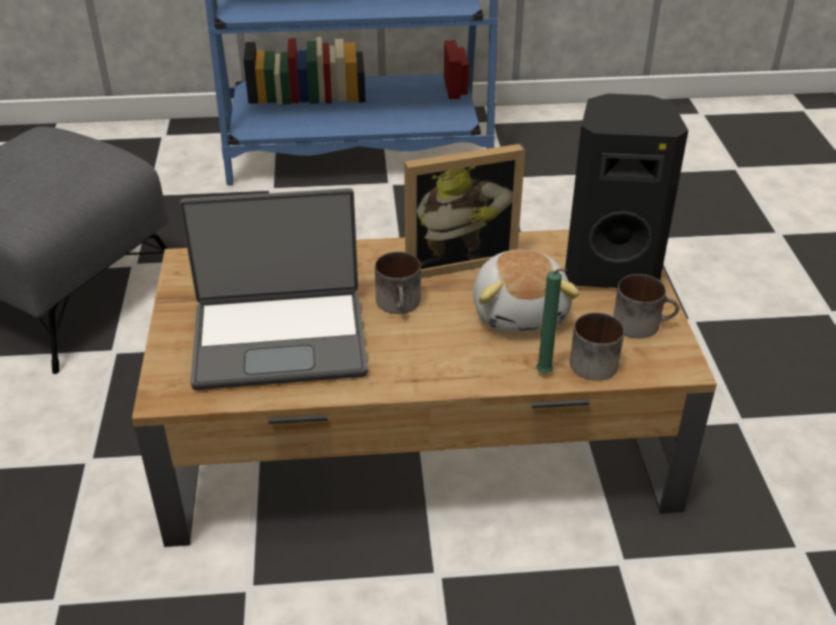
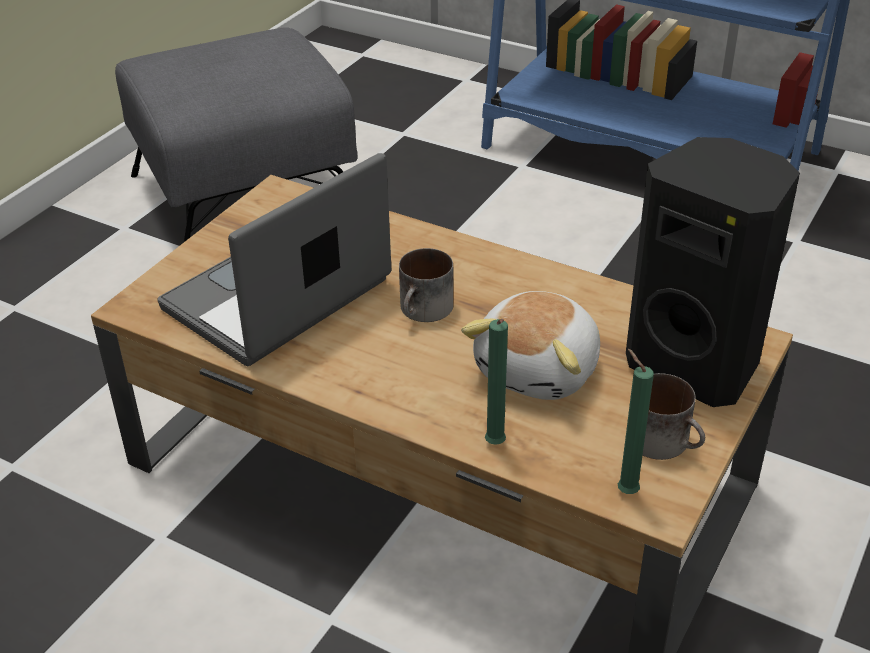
camera: 35 degrees right, 0 degrees up
laptop [180,188,368,390] -> laptop turned 105 degrees clockwise [157,153,391,366]
picture frame [404,144,525,278] -> none
mug [570,313,624,381] -> none
none -> green candle [618,349,654,494]

